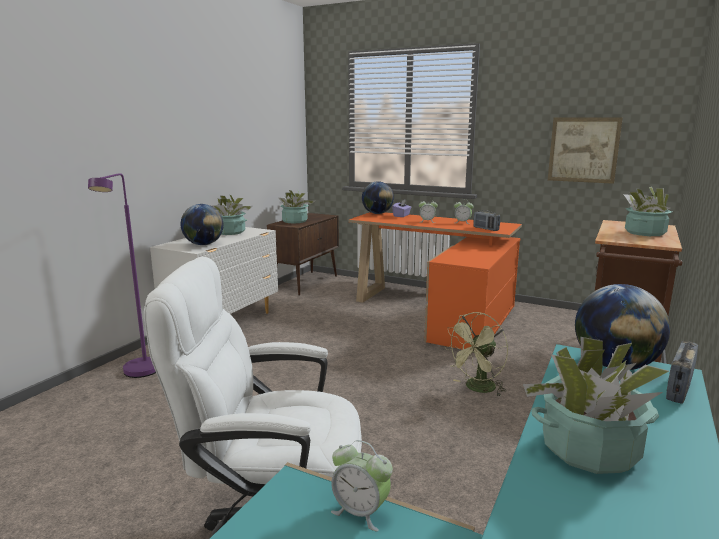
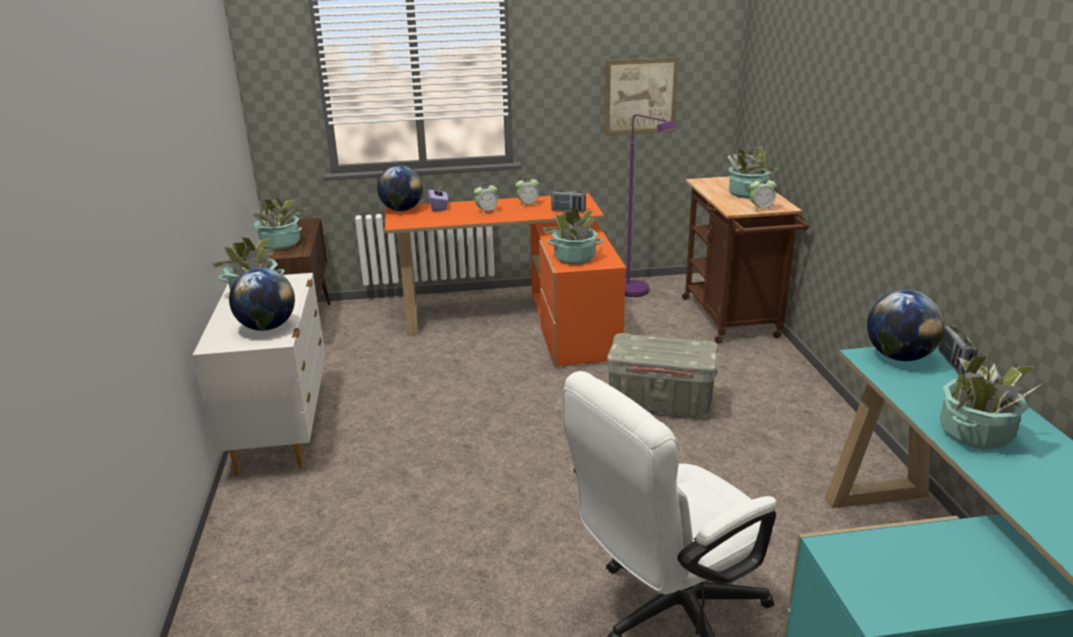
camera: 35 degrees left, 10 degrees up
purple floor lamp [88,173,156,378] -> purple floor lamp moved to [625,114,677,297]
alarm clock [331,440,393,531] -> alarm clock moved to [750,176,777,212]
green fan [447,312,508,397] -> grey storage box [607,333,719,418]
none -> potted plant [542,208,603,264]

